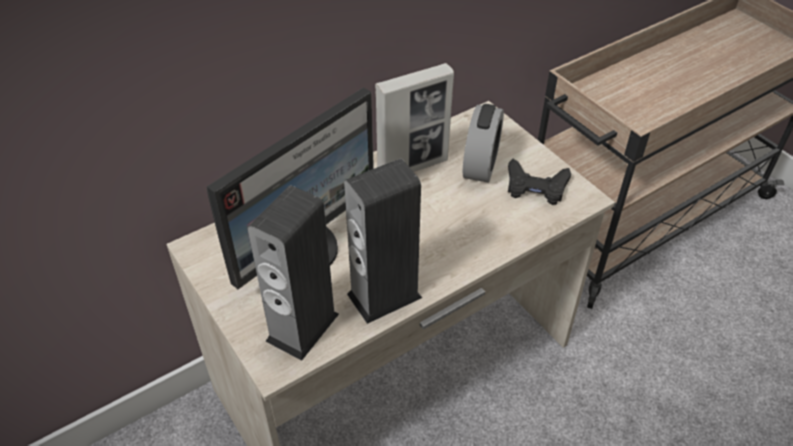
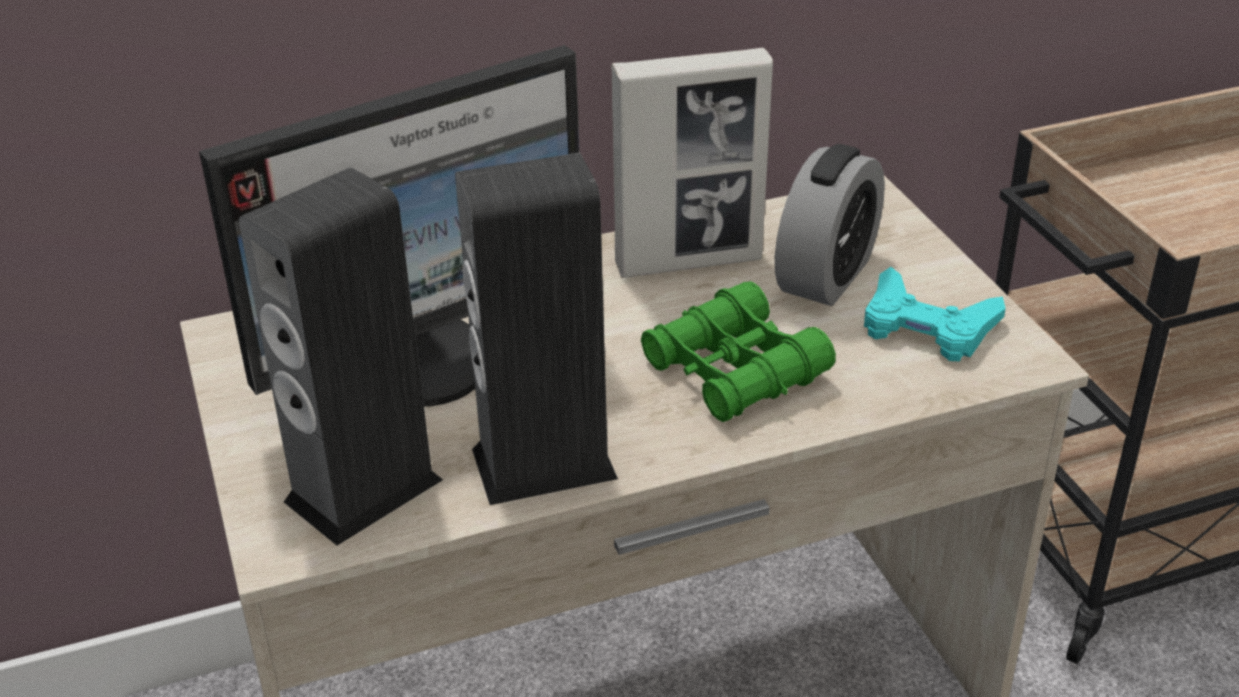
camera: 15 degrees right, 10 degrees down
black game controller [508,159,571,205] -> turquoise game controller [864,267,1006,361]
none -> green binoculars [641,281,836,422]

